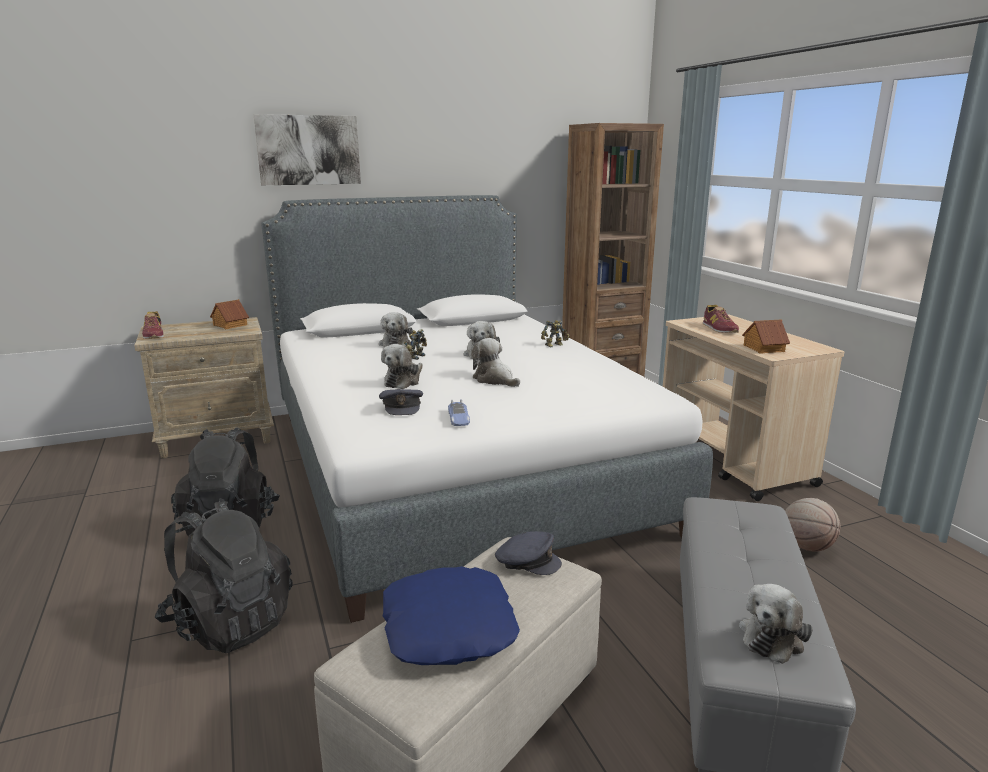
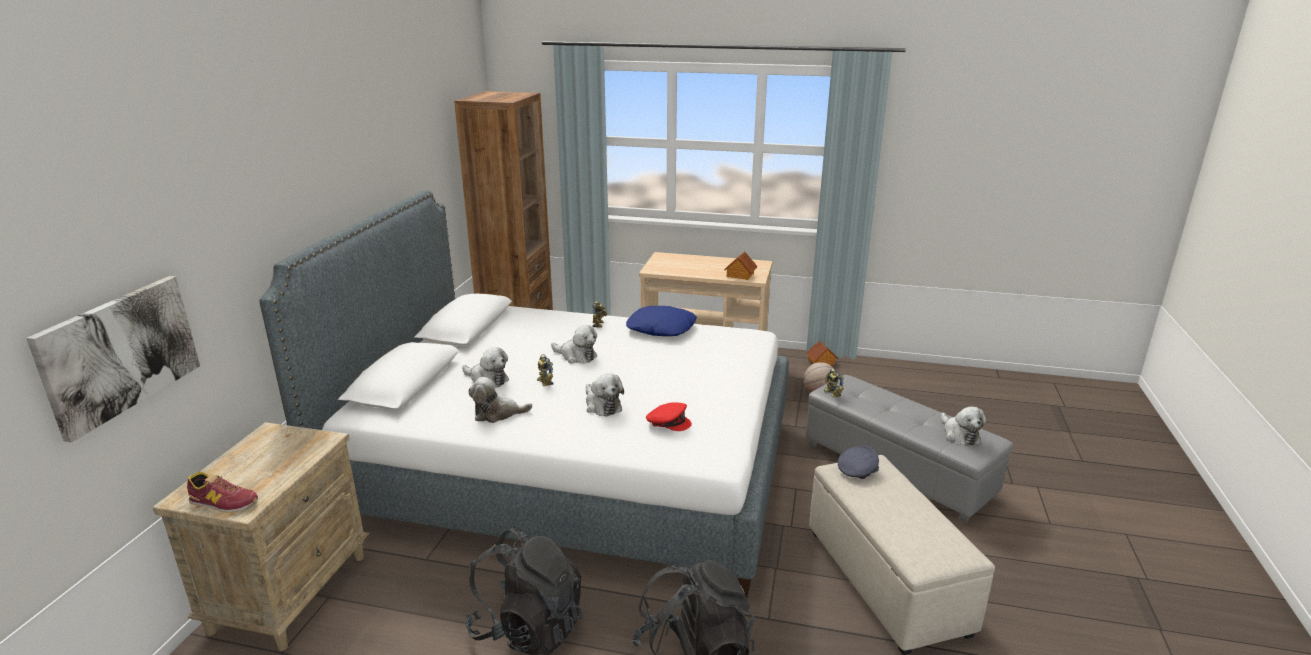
camera: 55 degrees left, 5 degrees up
toy house [210,299,249,329] -> toy house moved to [806,340,839,365]
picture [254,114,361,185] -> picture moved to [26,276,200,442]
grey cap [379,389,423,415] -> red cap [646,402,692,431]
blue pillow [383,566,520,665] -> blue pillow moved to [626,306,697,336]
toy car [448,399,470,426] -> none
plush toy [471,338,520,387] -> plush toy moved to [468,377,532,423]
shoe [703,305,739,333] -> none
none -> toy robot [824,368,844,397]

